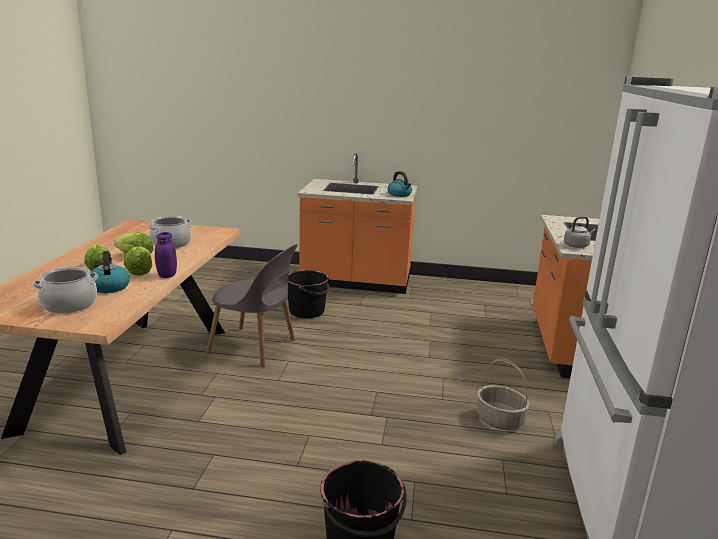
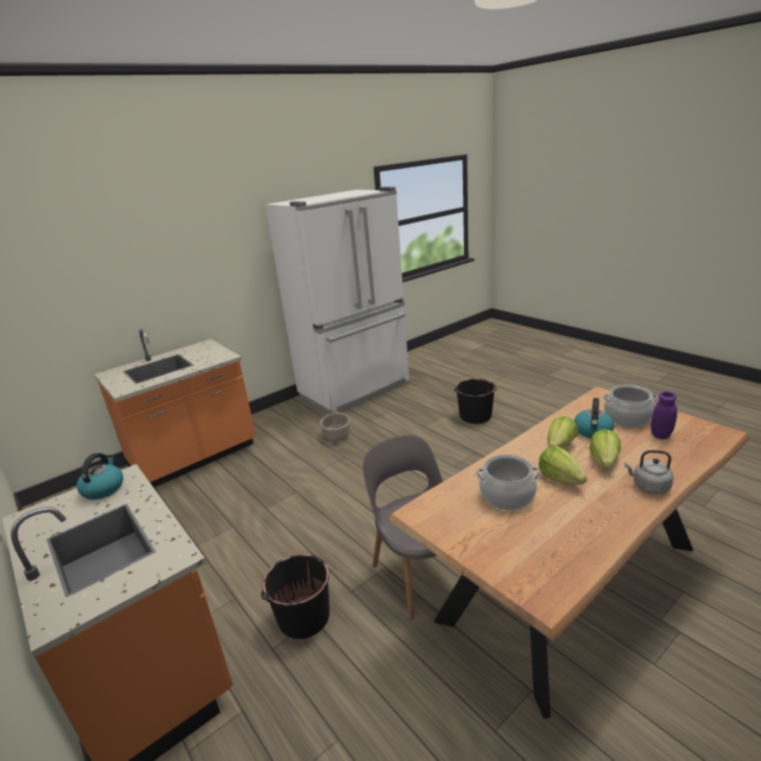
camera: 135 degrees left, 5 degrees up
purple jar [155,232,177,278] -> purple jar moved to [651,391,677,439]
grey kettle [564,217,596,248] -> grey kettle moved to [624,450,673,494]

